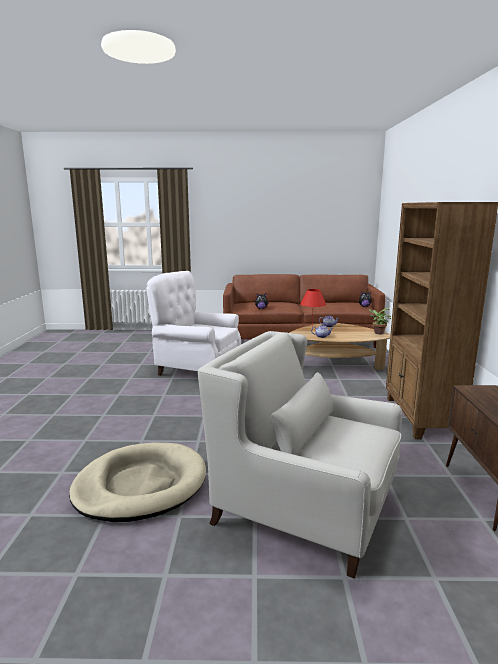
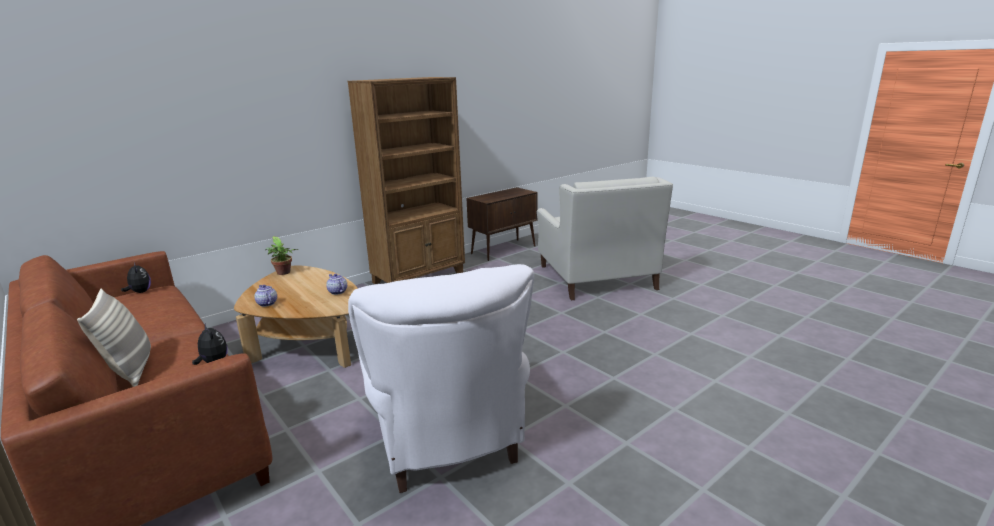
camera: 130 degrees left, 5 degrees up
beige dog bed [69,443,206,522] -> none
red table lamp [300,289,326,326] -> none
none -> pillow [77,288,151,387]

